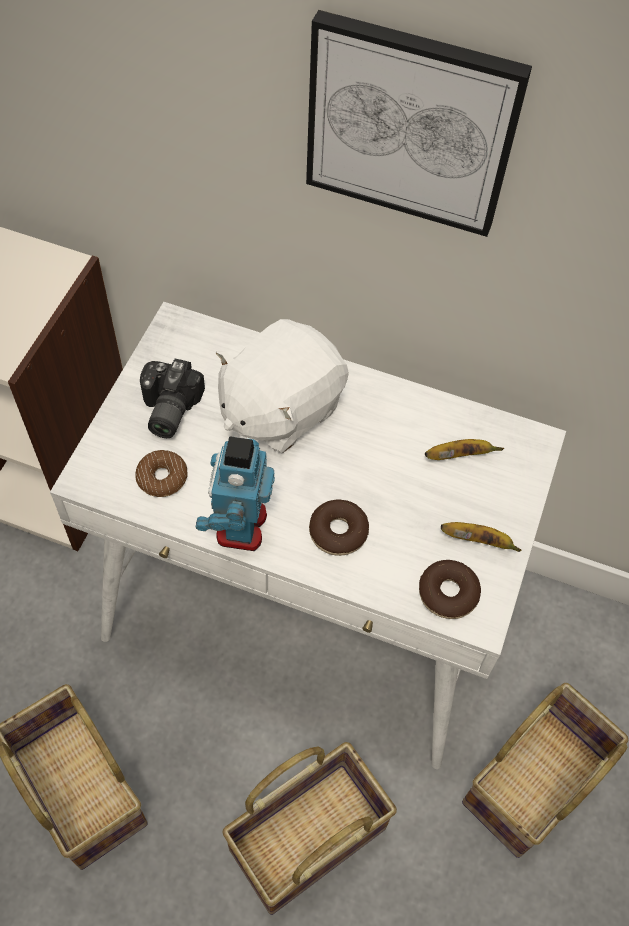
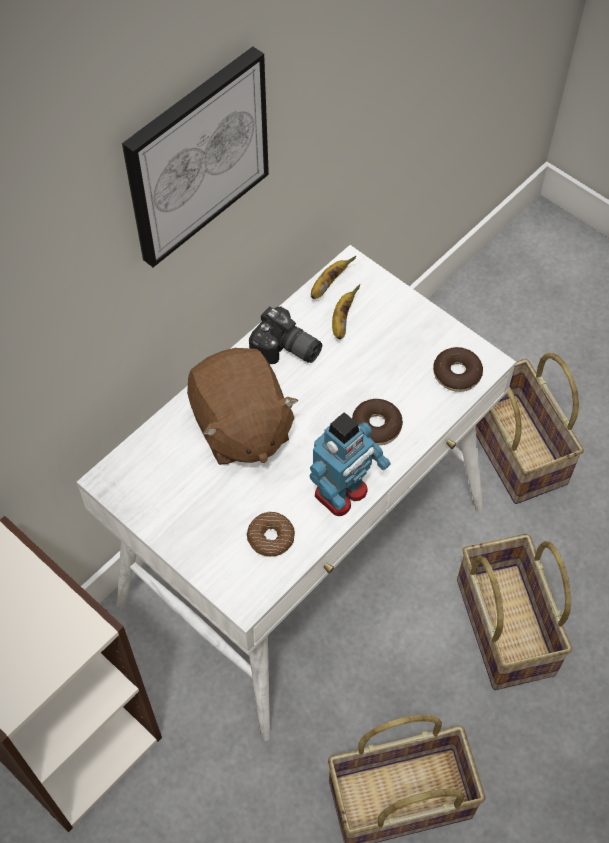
camera: 65 degrees left, 0 degrees up
camera [140,359,205,438] -> camera moved to [249,306,322,364]
toy robot [195,436,275,551] -> toy robot turned 75 degrees counterclockwise [310,412,391,516]
white plush toy [216,319,349,454] -> brown plush toy [187,348,298,465]
banana [441,522,521,552] -> banana moved to [311,256,356,299]

